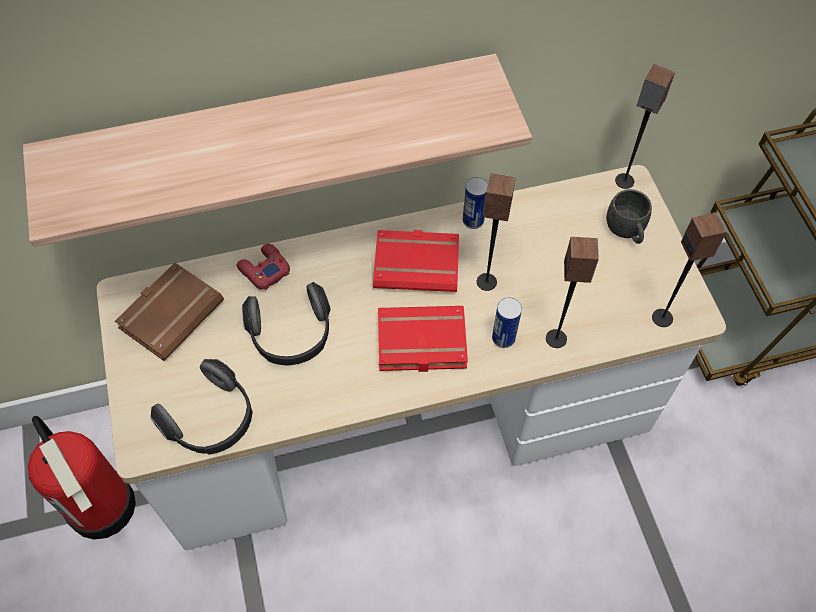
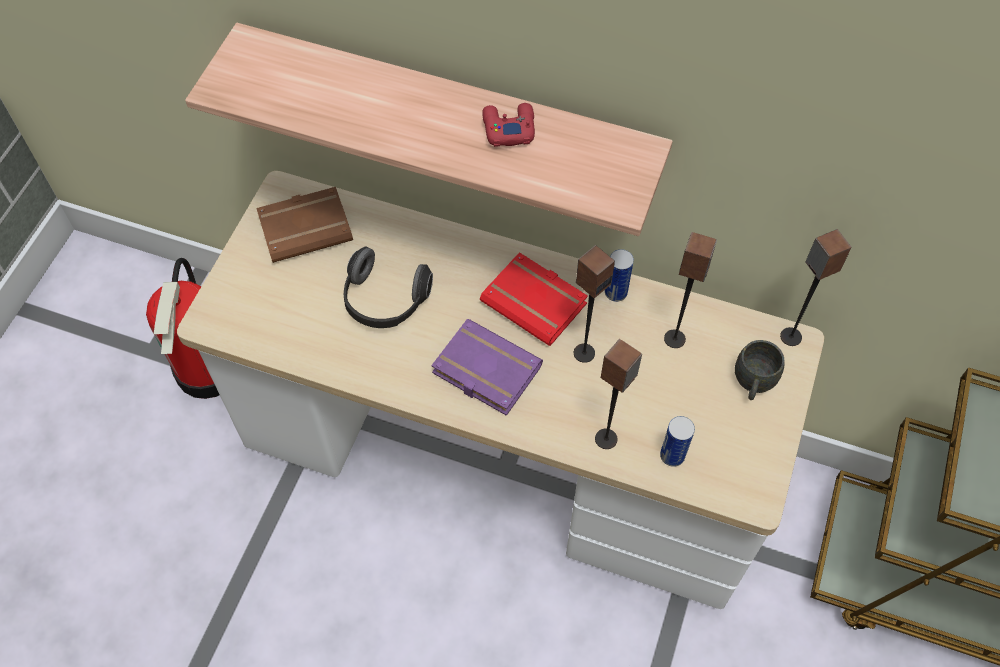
camera: 35 degrees right, 0 degrees up
headphones [150,359,253,454] -> none
red game controller [236,243,290,290] -> red game controller moved to [482,103,535,147]
red book [378,306,468,372] -> purple book [431,319,543,416]
can [492,297,522,348] -> can moved to [660,416,695,467]
speaker [652,213,727,327] -> speaker moved to [664,232,717,348]

